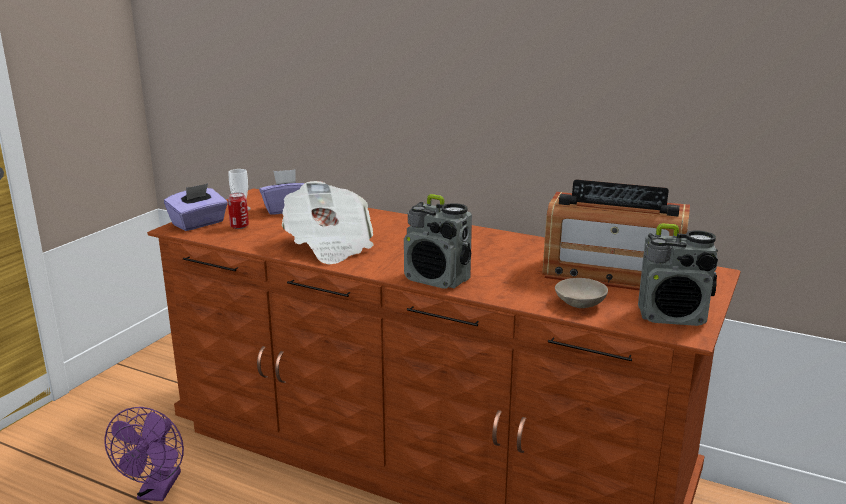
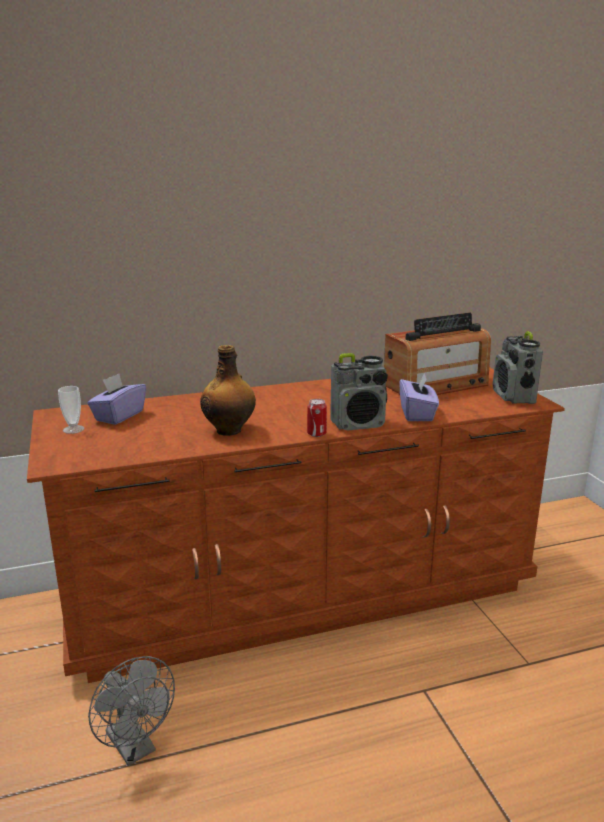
camera: 45 degrees left, 0 degrees up
purple fan [104,407,184,501] -> grey fan [88,656,175,766]
purple tissue box [164,183,228,231] -> purple tissue box moved to [399,372,439,421]
can [228,192,249,229] -> can moved to [307,399,327,437]
newspaper [281,181,374,265] -> bottle [200,345,256,436]
beige bowl [555,278,608,308] -> none
radio [638,224,718,326] -> radio turned 120 degrees clockwise [493,331,543,404]

